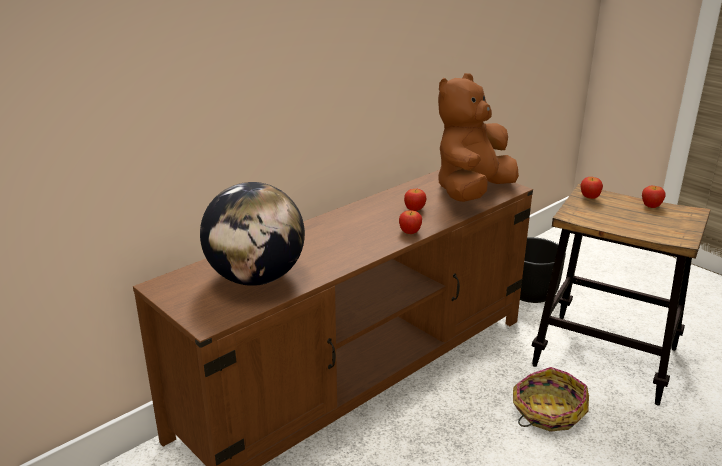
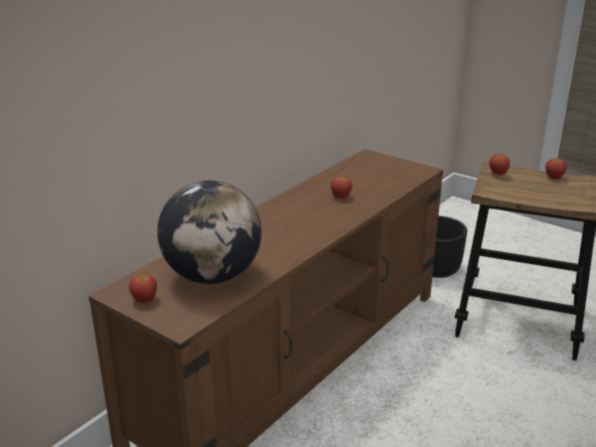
camera: 10 degrees left, 0 degrees up
apple [399,210,422,234] -> apple moved to [129,274,157,303]
brown plush toy [438,73,519,202] -> none
basket [513,367,589,432] -> none

